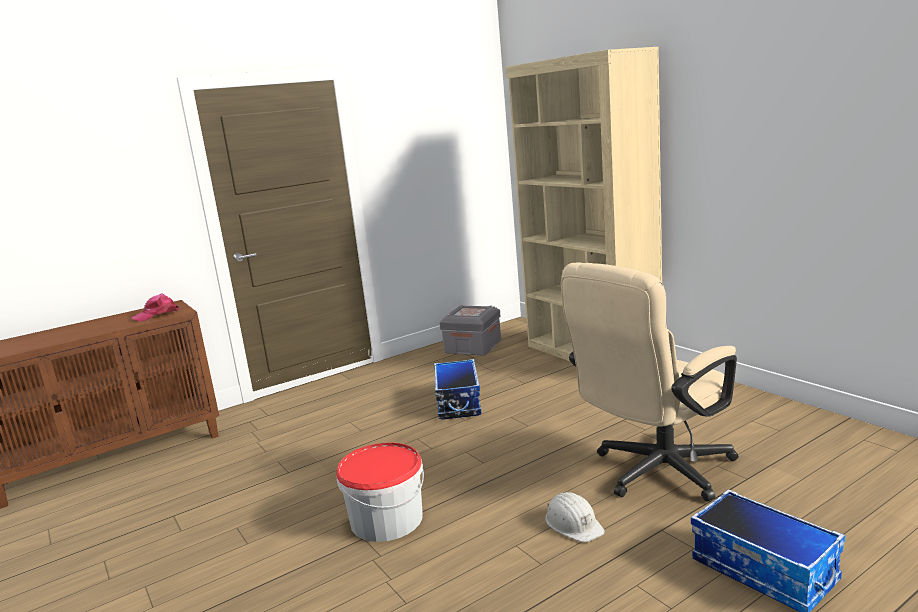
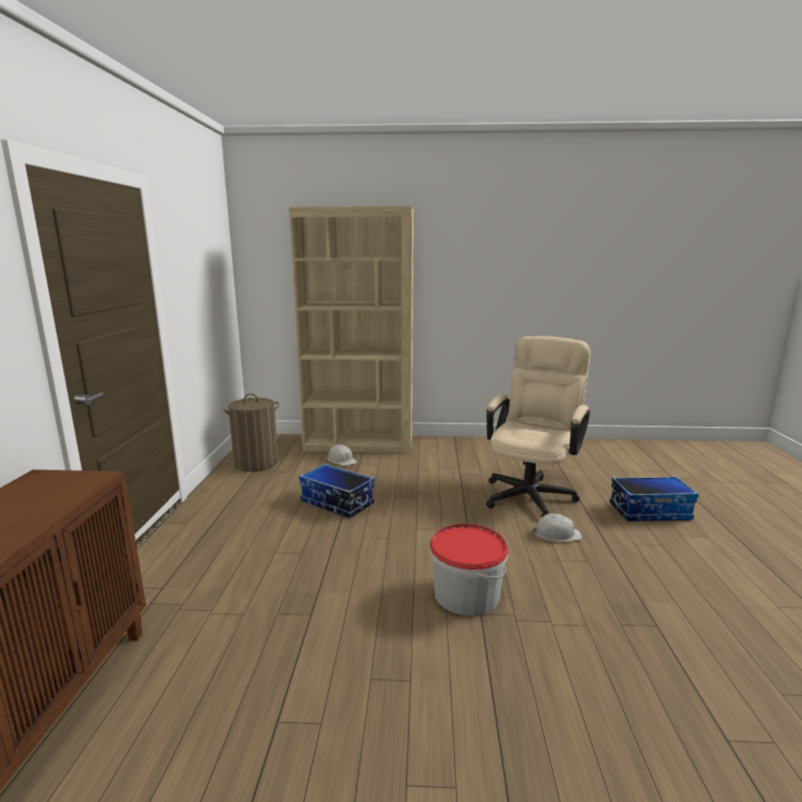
camera: 55 degrees left, 0 degrees up
pink cap [132,293,179,322] -> none
grey storage box [439,305,501,356] -> laundry basket [223,394,279,472]
beige office chair [561,262,739,501] -> beige office chair turned 150 degrees counterclockwise [486,336,590,517]
none -> white hard hat [327,444,357,466]

